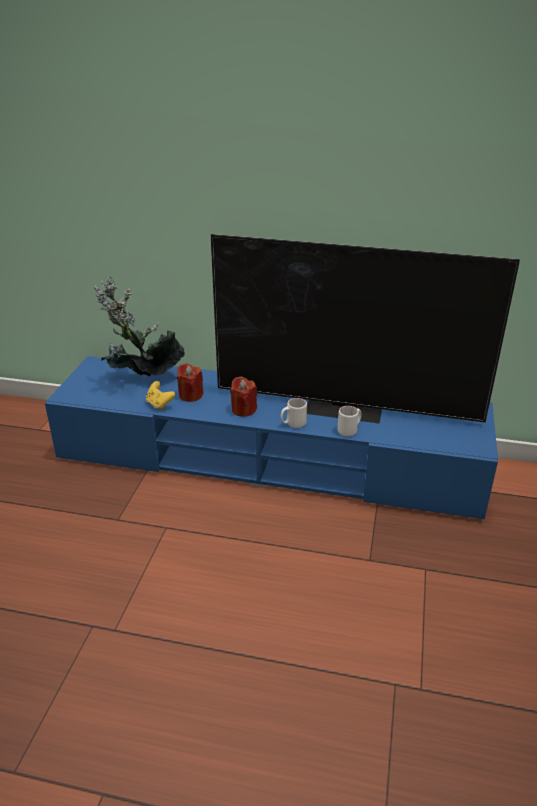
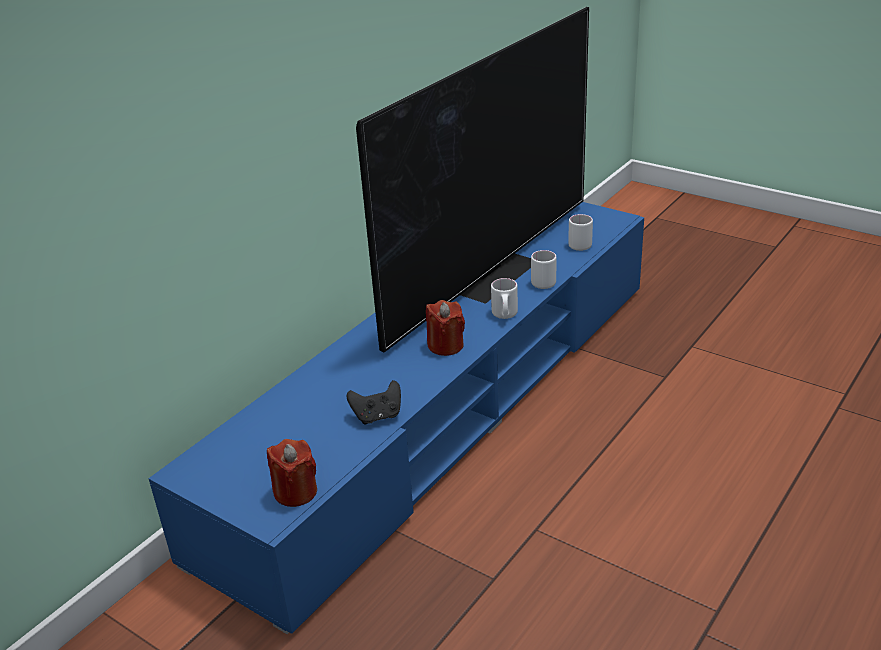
camera: 65 degrees left, 0 degrees up
potted plant [94,277,185,376] -> none
yellow game controller [146,381,175,410] -> black game controller [347,380,401,425]
red candle [177,363,204,402] -> red candle moved to [267,439,317,507]
none -> white mug [568,214,593,251]

